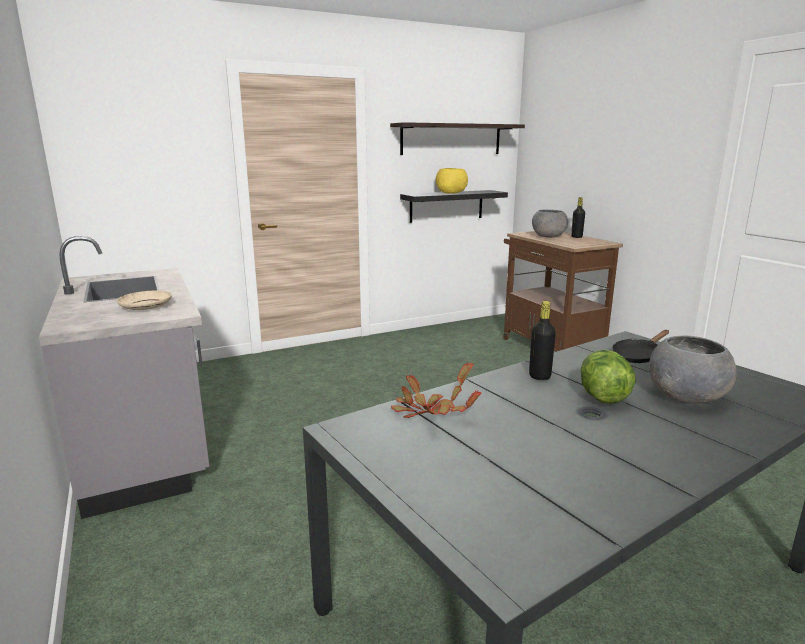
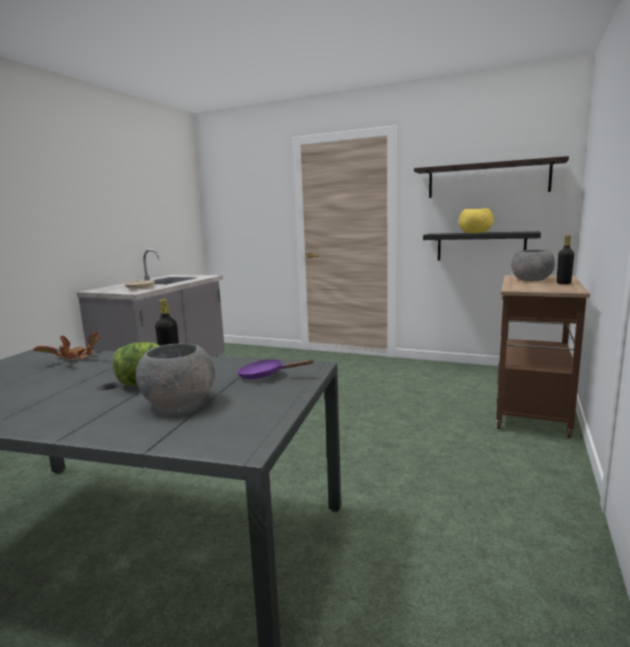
camera: 50 degrees right, 5 degrees down
black frying pan [612,330,669,363] -> purple frying pan [237,359,315,379]

